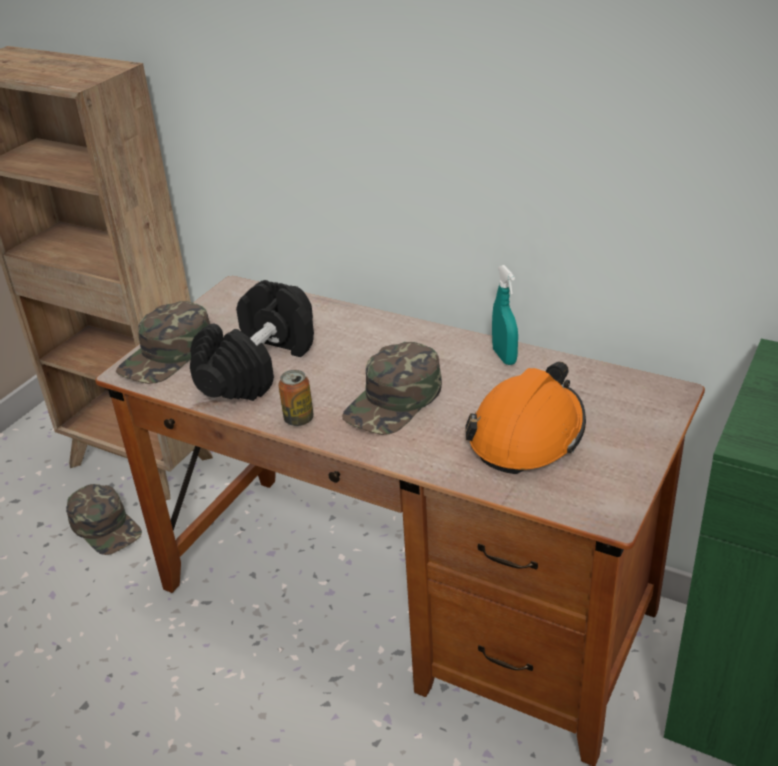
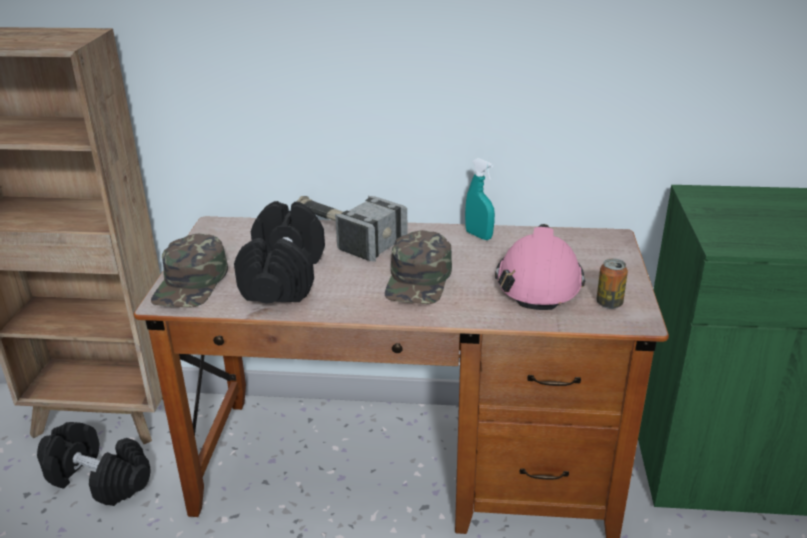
camera: 25 degrees left, 5 degrees down
green cap [66,484,142,555] -> black dumbbell [37,422,150,506]
can [278,370,314,426] -> can moved to [596,259,628,309]
orange hard hat [465,362,586,474] -> pink hard hat [495,224,585,310]
none -> hammer [296,196,408,262]

